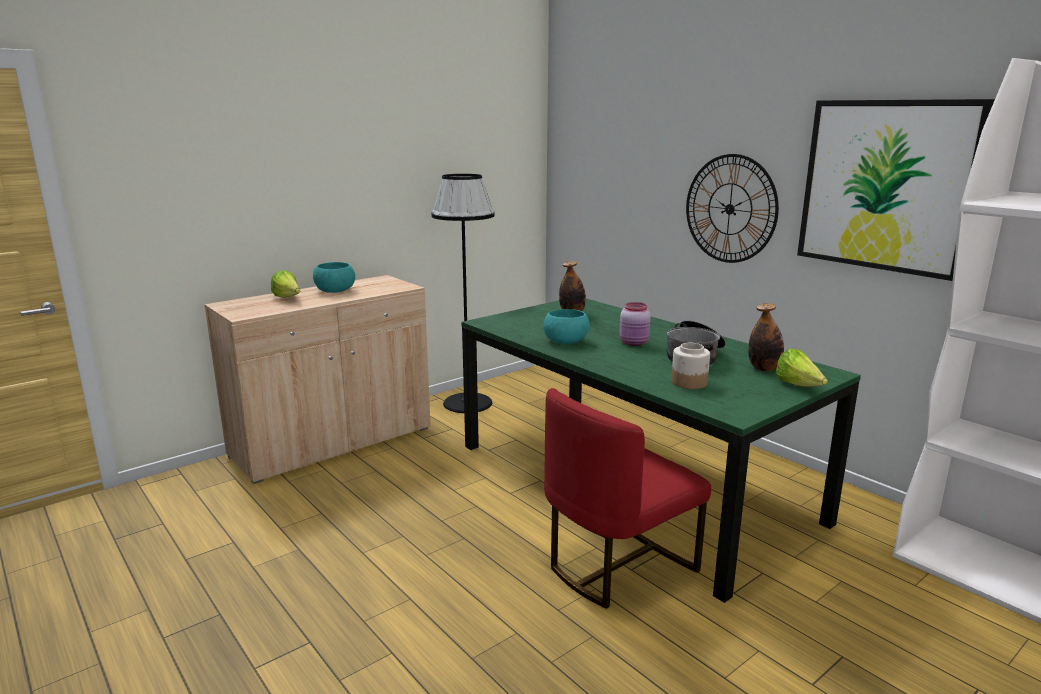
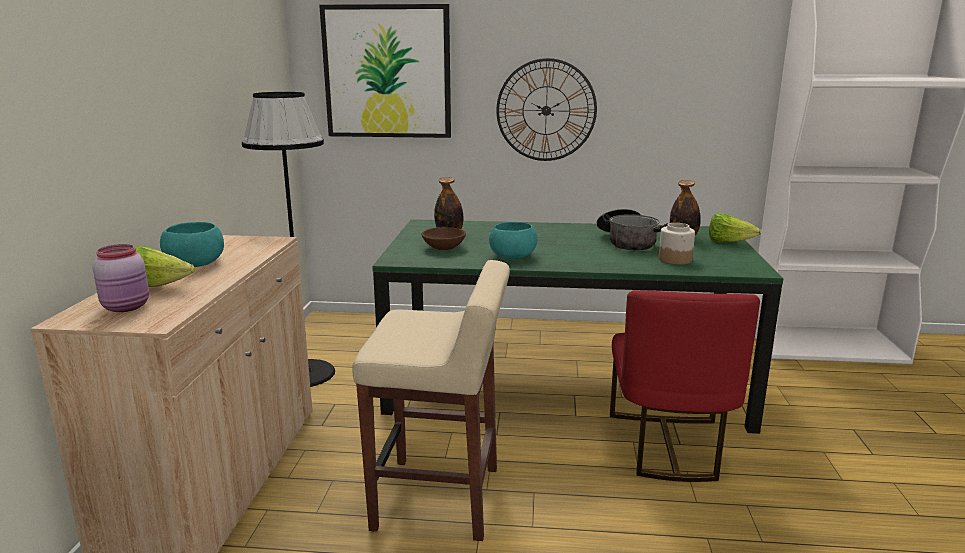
camera: 45 degrees left, 0 degrees up
pink jar [619,302,651,346] -> pink jar moved to [92,244,149,312]
picture [797,99,995,281] -> picture moved to [319,4,451,138]
none -> beige stool [352,260,510,541]
none -> brown bowl [422,227,466,250]

